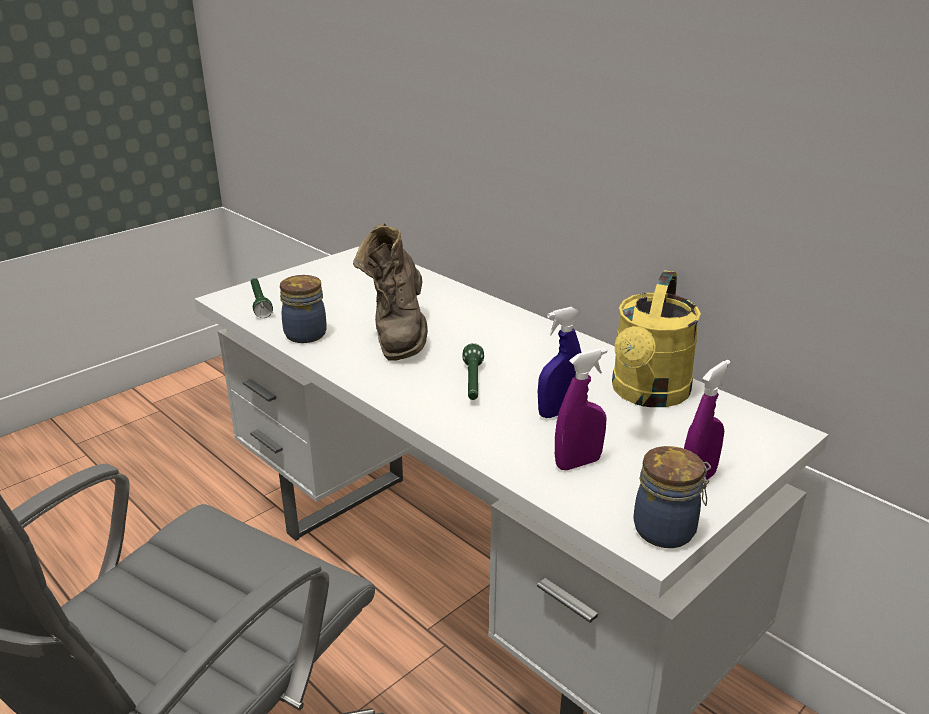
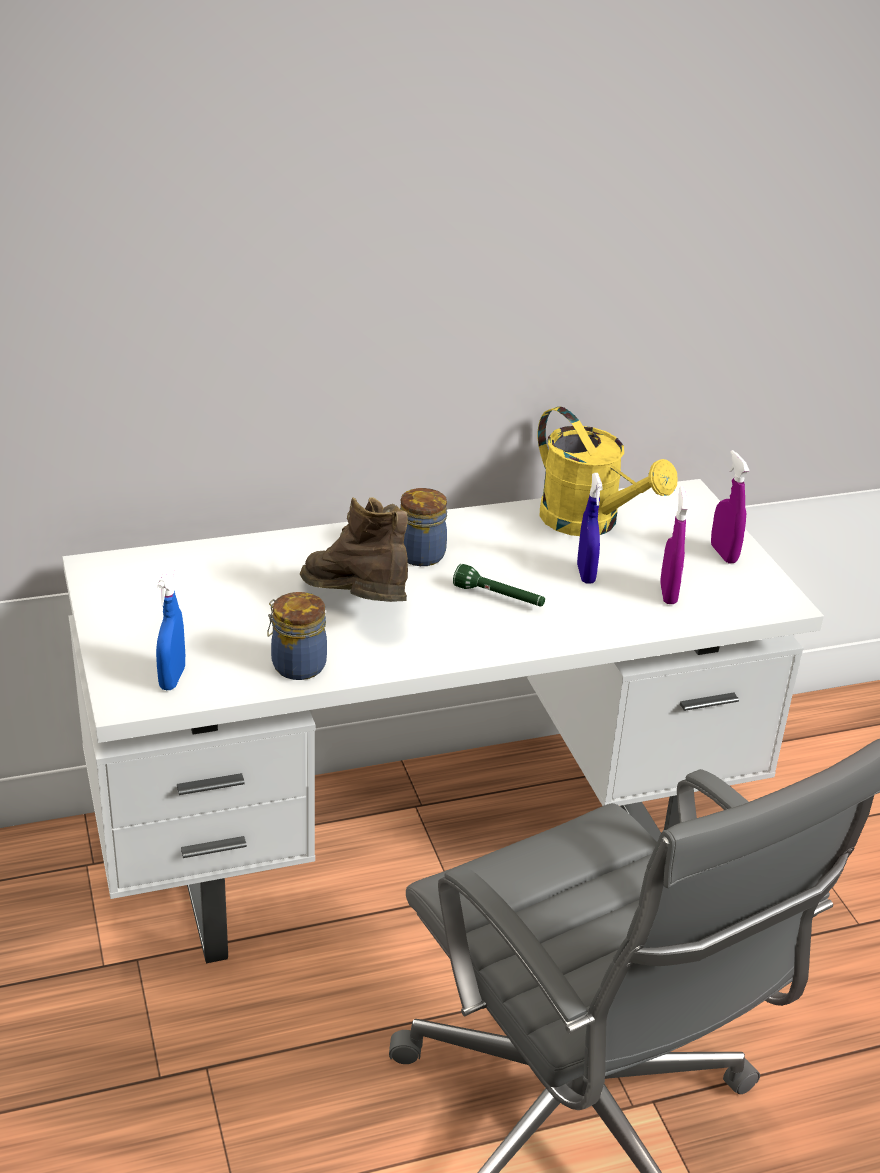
camera: 65 degrees left, 5 degrees up
green flashlight [251,278,273,318] -> blue spray bottle [156,568,185,690]
brown boot [353,223,428,360] -> brown boot turned 150 degrees counterclockwise [300,497,408,602]
jar [633,446,711,548] -> jar moved to [400,488,447,566]

